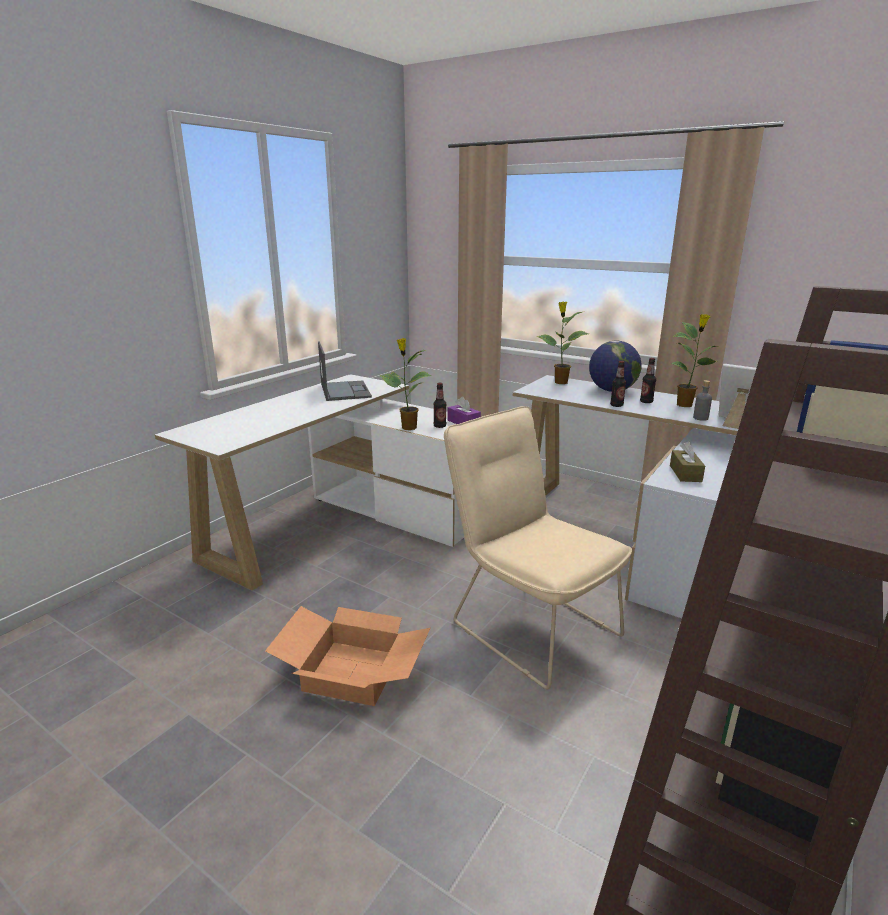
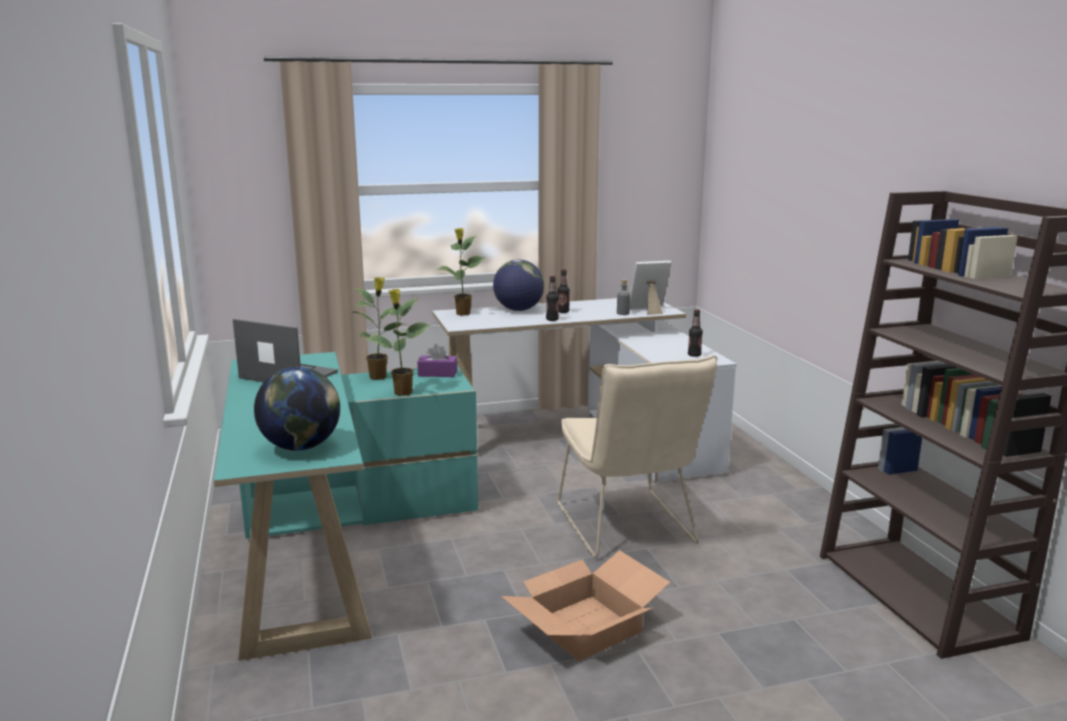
camera: 50 degrees left, 5 degrees down
white desk [155,374,464,591] -> turquoise desk [214,352,478,661]
bottle [433,383,446,428] -> bottle moved to [688,310,703,357]
beige chair [444,406,632,690] -> beige chair turned 105 degrees counterclockwise [557,355,718,558]
brown tissue box [670,441,705,482] -> none
potted plant [671,314,719,407] -> potted plant moved to [350,277,407,380]
none -> globe [254,367,340,451]

